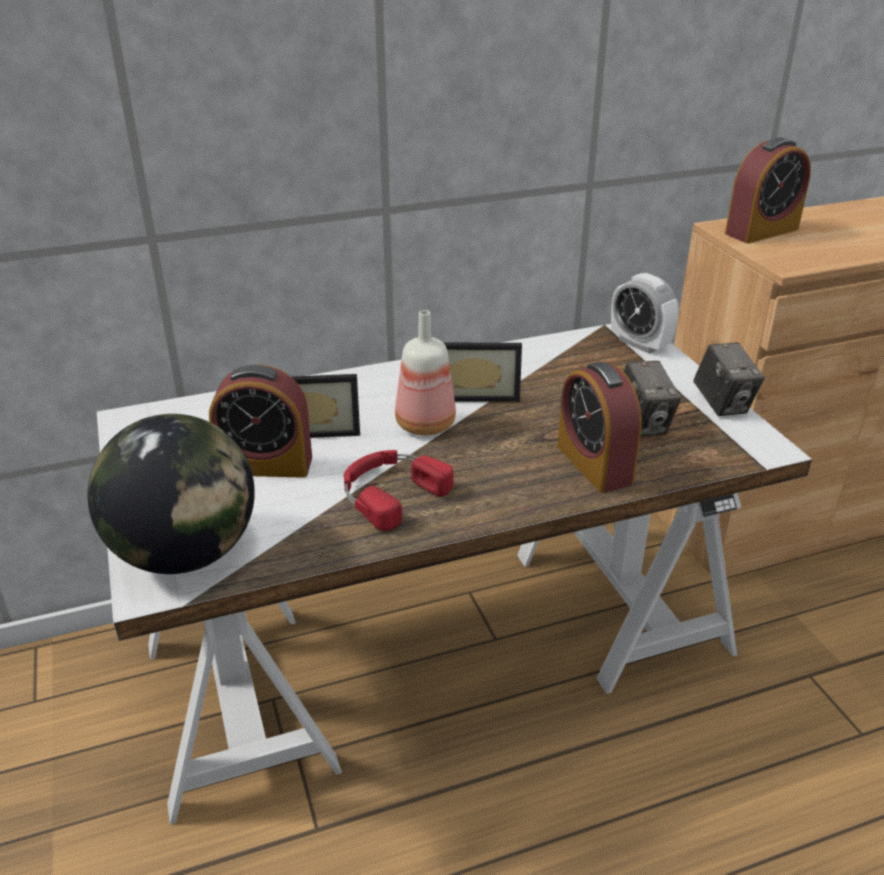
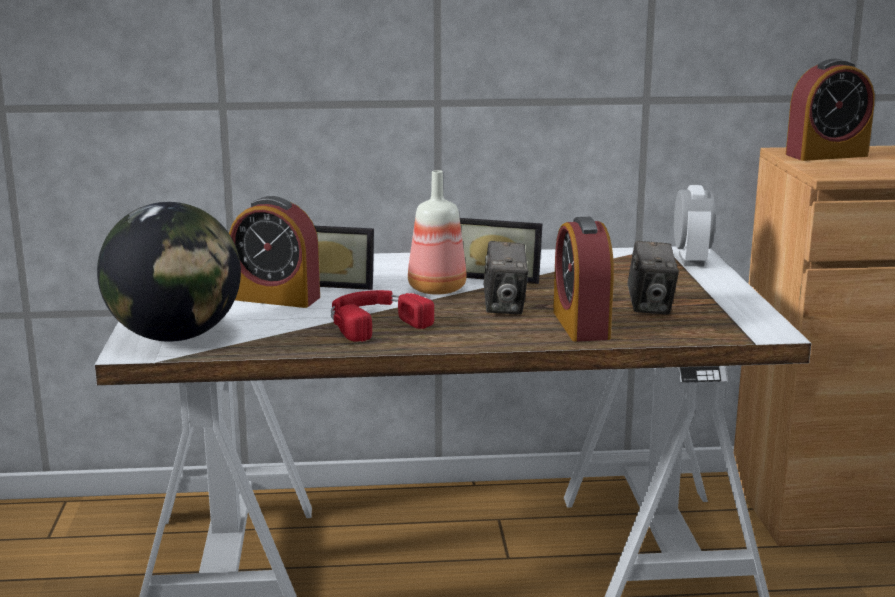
camera: 15 degrees right, 15 degrees down
alarm clock [611,273,679,354] -> alarm clock turned 150 degrees counterclockwise [674,185,715,266]
camera [693,342,765,416] -> camera moved to [484,241,528,315]

